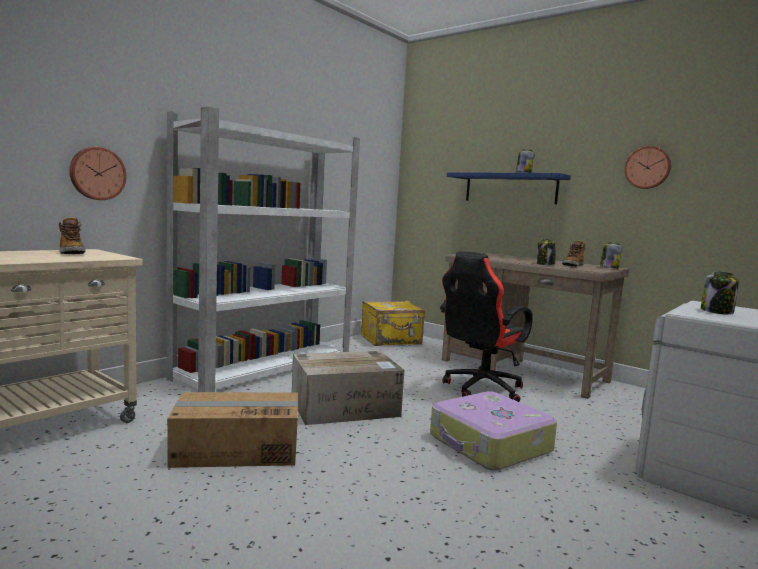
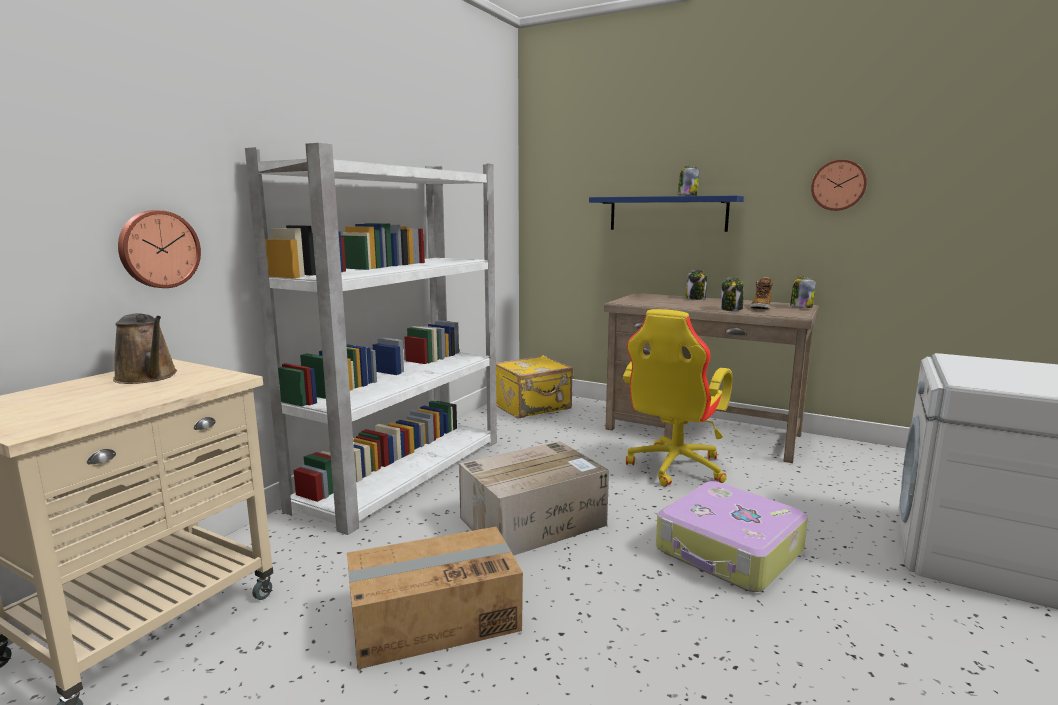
camera: 10 degrees left, 5 degrees up
boot [59,217,85,254] -> brown watering can [113,313,177,384]
black office chair [440,251,533,402] -> yellow office chair [623,309,733,487]
jar [701,271,739,315] -> jar moved to [686,270,707,300]

